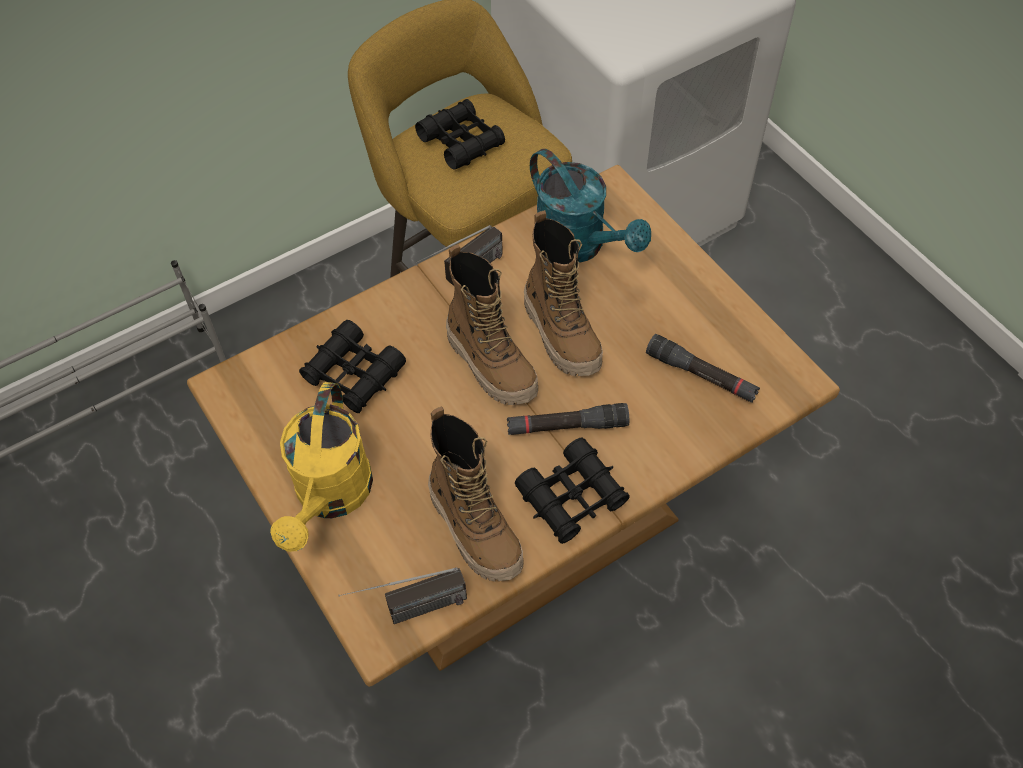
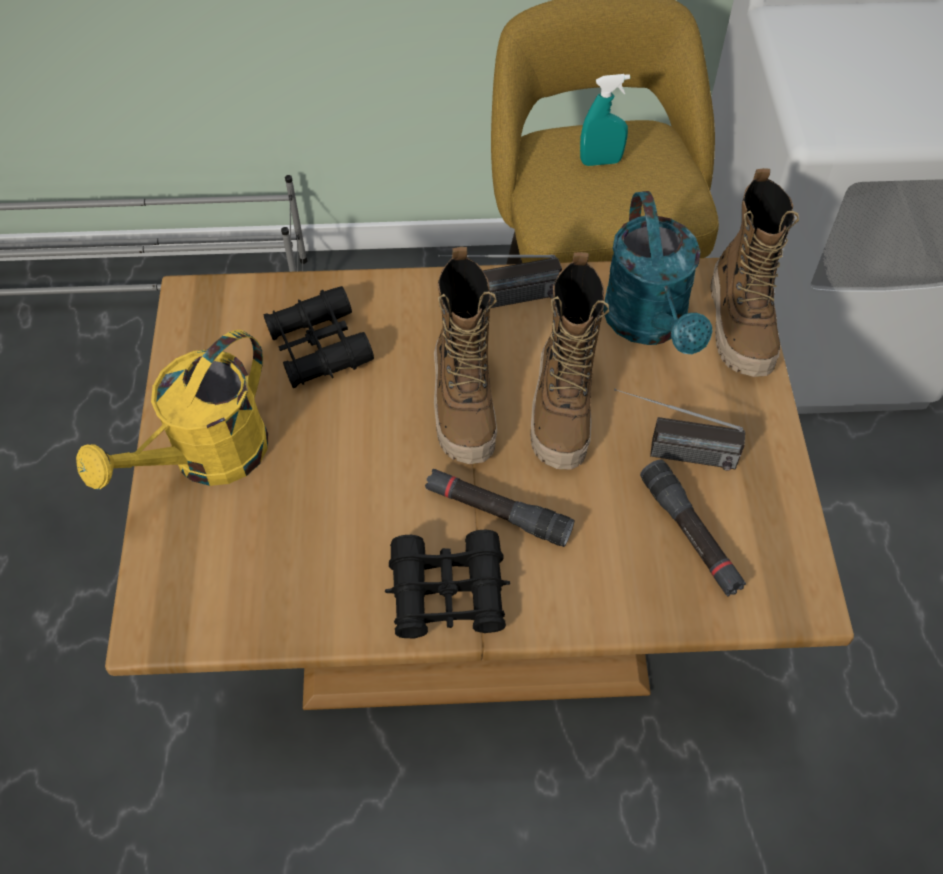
camera: 30 degrees right, 0 degrees up
radio [338,567,467,624] -> radio moved to [614,389,745,471]
black binoculars [415,99,505,170] -> turquoise spray bottle [580,74,630,166]
boot [428,406,524,581] -> boot moved to [711,168,799,377]

